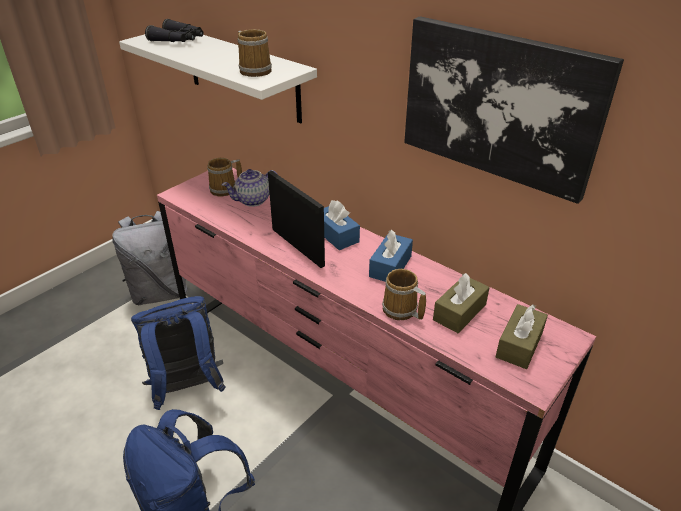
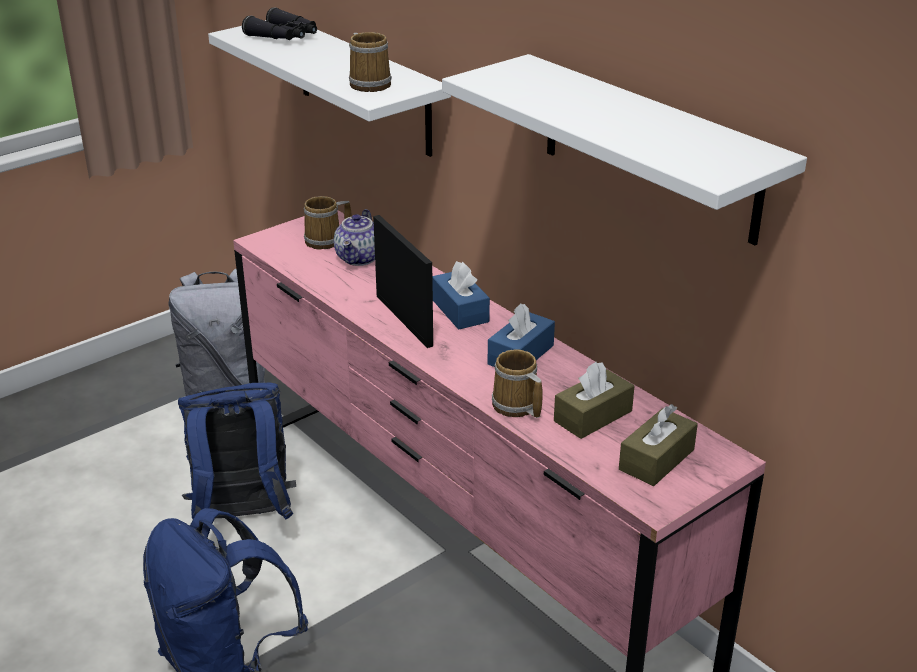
camera: 10 degrees right, 5 degrees down
teapot [222,169,278,207] -> teapot turned 60 degrees counterclockwise [334,209,375,266]
picture [404,16,624,204] -> white shelf [442,54,807,245]

